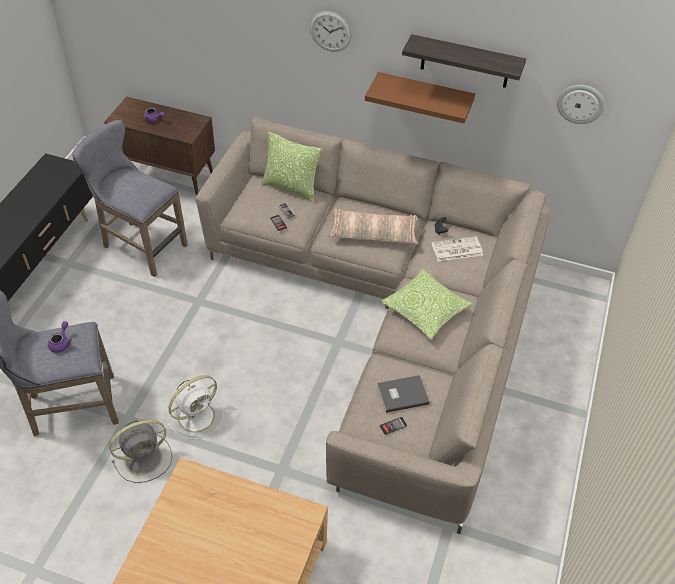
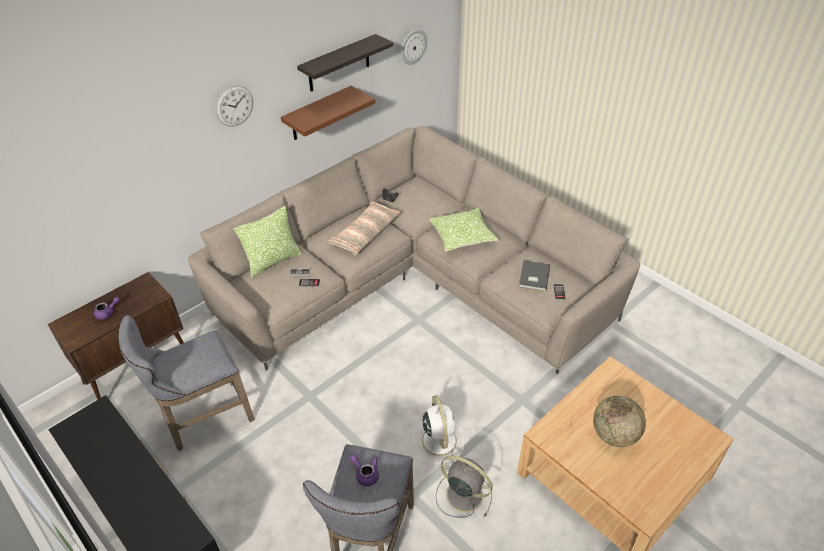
camera: 60 degrees left, 5 degrees down
grey fan [109,420,172,483] -> grey fan turned 60 degrees counterclockwise [436,456,493,518]
newspaper [431,236,483,261] -> none
none -> globe [593,396,646,447]

